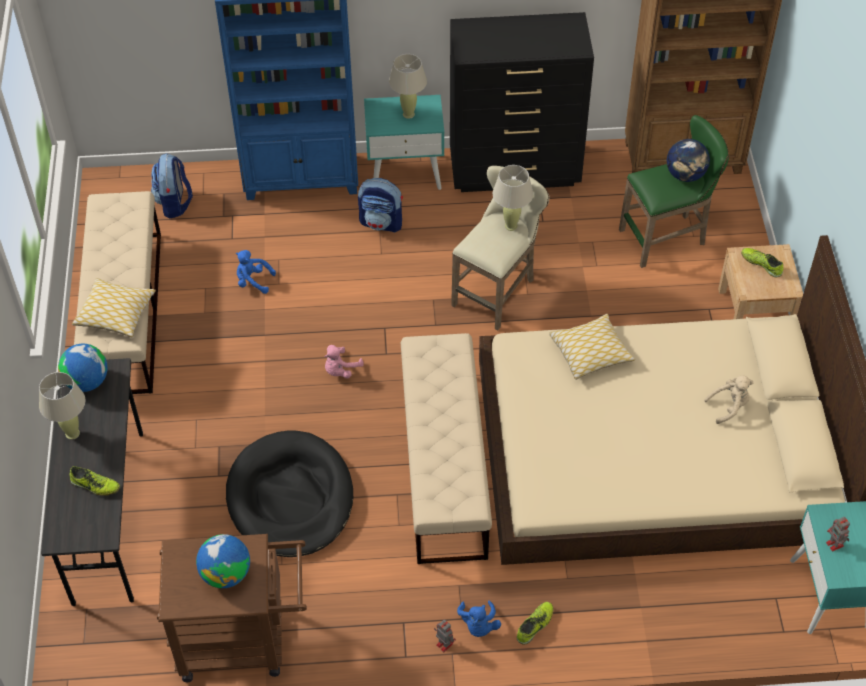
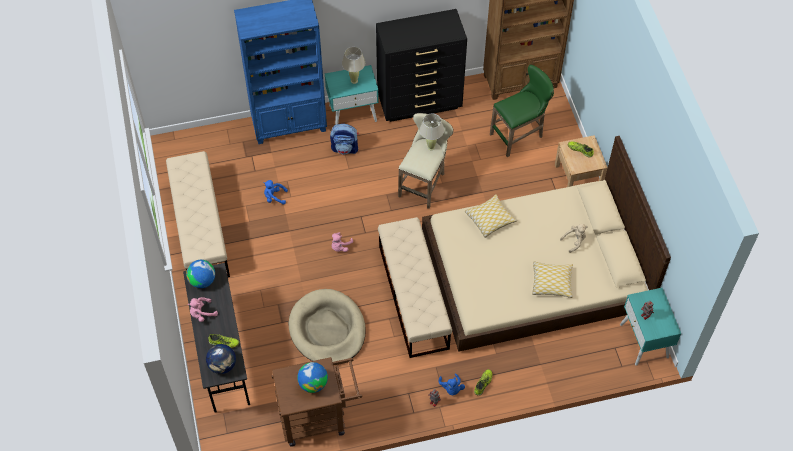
camera: 10 degrees left, 5 degrees up
beige table lamp [39,372,85,440] -> pink plush toy [188,297,218,322]
pillow [72,278,156,337] -> pillow moved to [532,261,573,298]
backpack [151,153,193,218] -> none
black dog bed [226,430,353,557] -> beige dog bed [289,289,366,362]
globe [667,139,710,182] -> globe moved to [206,344,236,374]

